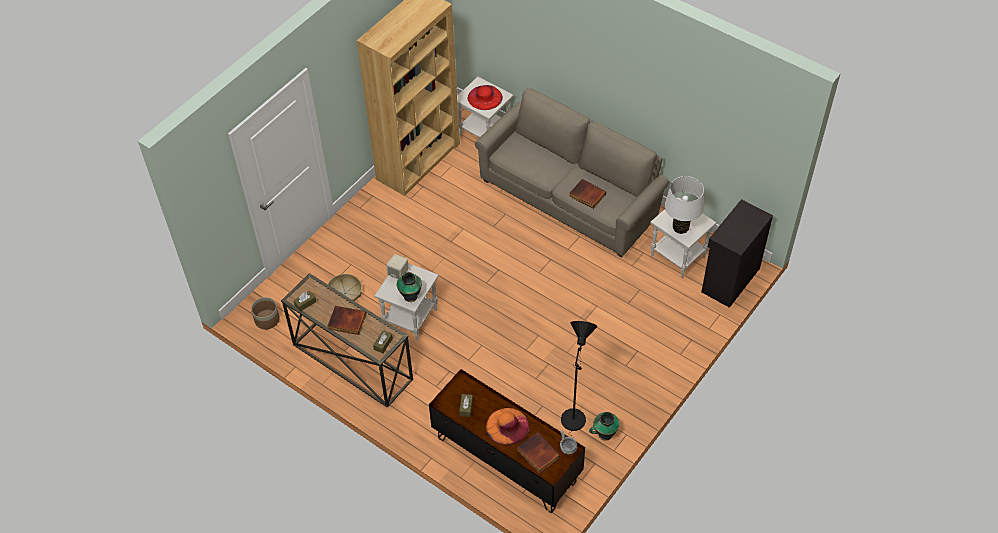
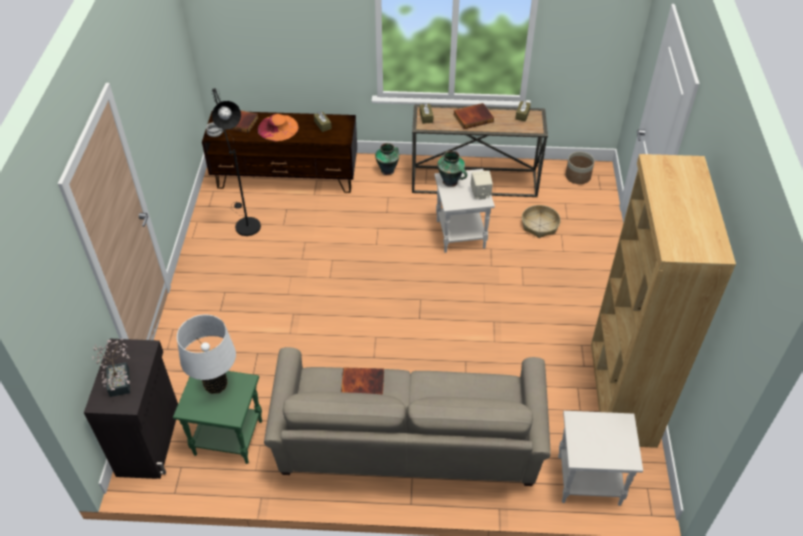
camera: 145 degrees right, 5 degrees down
red hat [468,85,503,110] -> none
vase [589,412,620,441] -> vase moved to [375,143,400,175]
white side table [650,197,716,278] -> green side table [173,371,262,464]
none -> potted plant [92,338,130,397]

